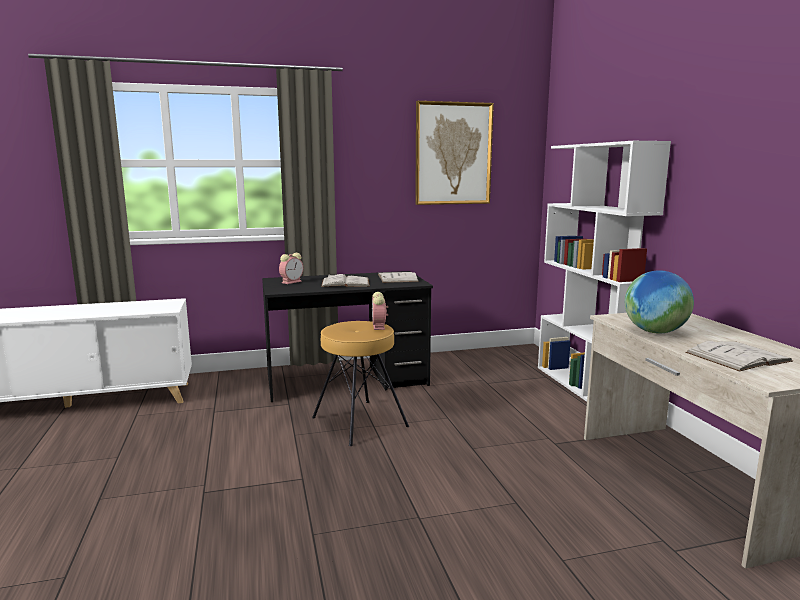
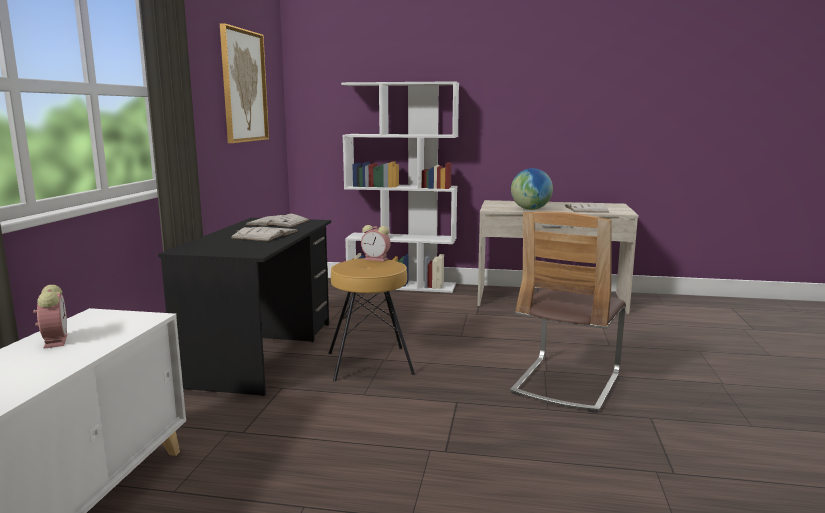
camera: 65 degrees left, 0 degrees up
alarm clock [279,253,303,284] -> alarm clock moved to [33,285,67,349]
none -> chair [510,212,626,413]

